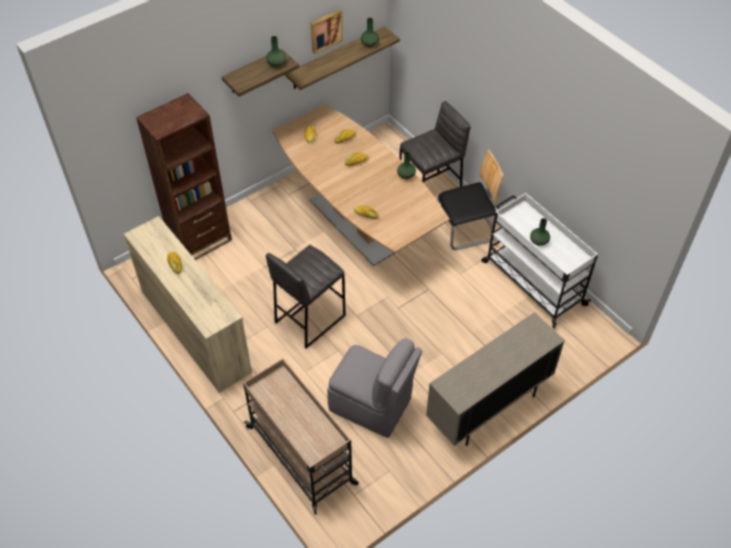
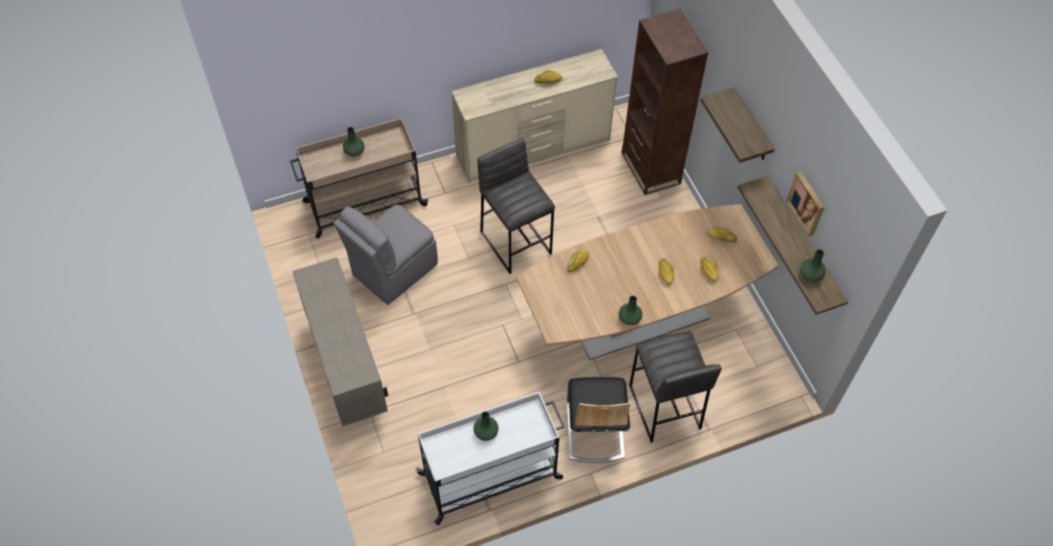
camera: 105 degrees right, 5 degrees up
green vase [266,36,286,67] -> green vase moved to [343,127,364,156]

